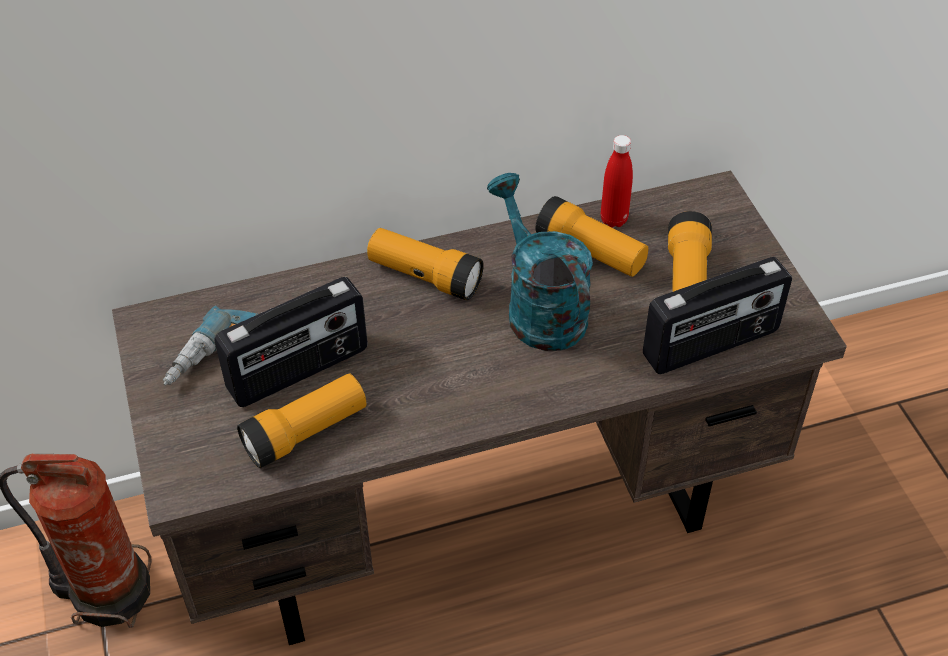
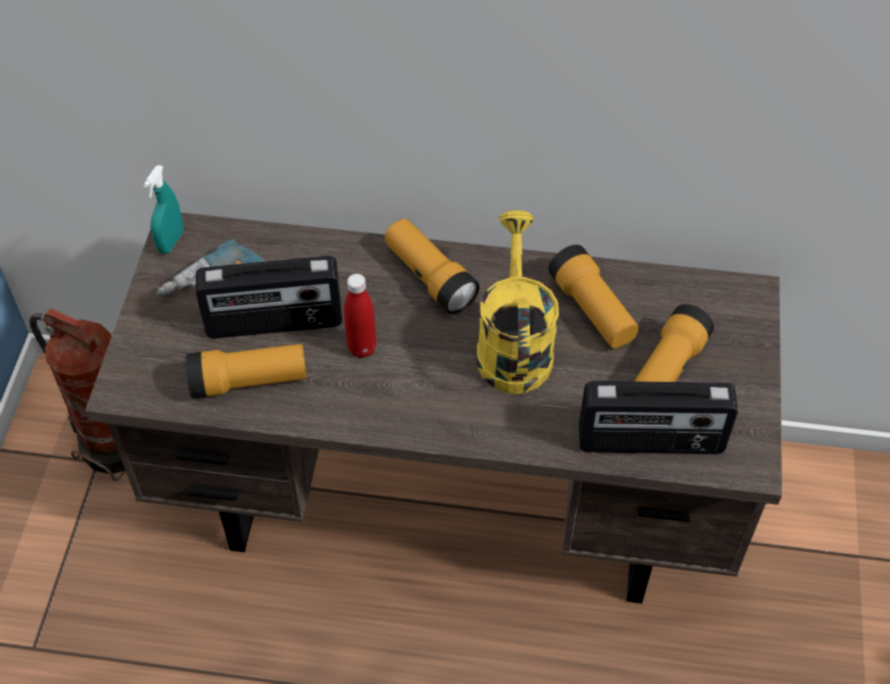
camera: 25 degrees right, 5 degrees up
turquoise watering can [487,173,593,351] -> yellow watering can [477,210,559,394]
red bottle [601,135,633,228] -> red bottle moved to [344,274,376,358]
none -> turquoise spray bottle [144,165,183,254]

